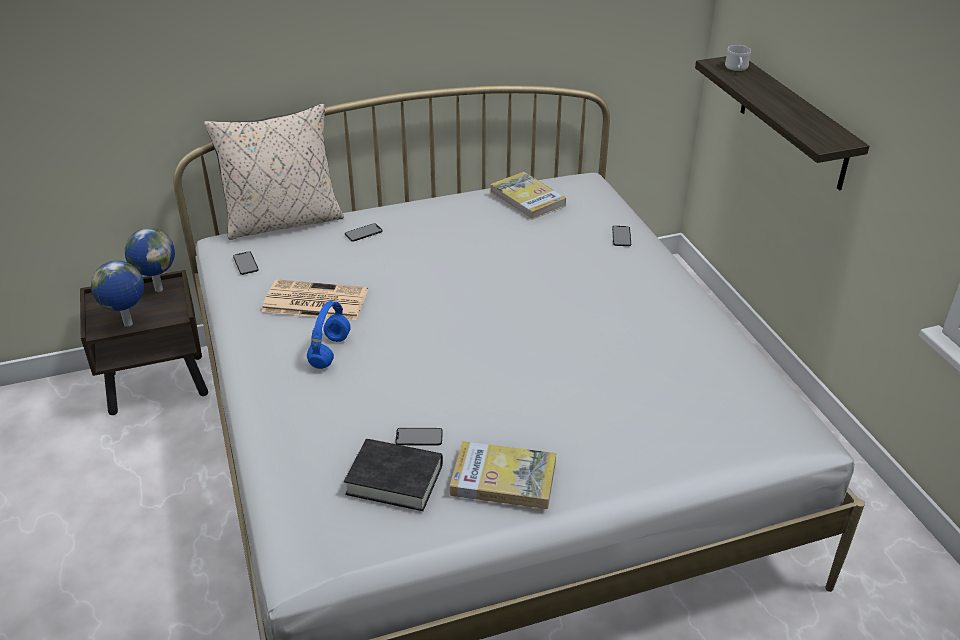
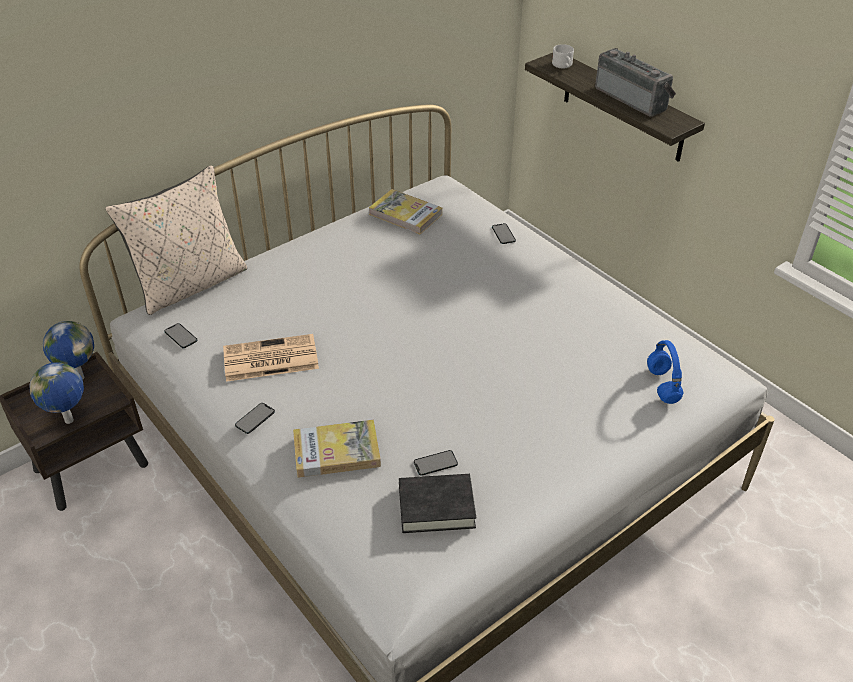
camera: 20 degrees left, 5 degrees up
blue headphones [307,301,351,369] -> blue headphones moved to [647,340,684,404]
phone [345,223,382,242] -> phone moved to [235,403,275,434]
book [450,441,556,509] -> book moved to [293,420,381,478]
none -> radio [595,48,676,117]

